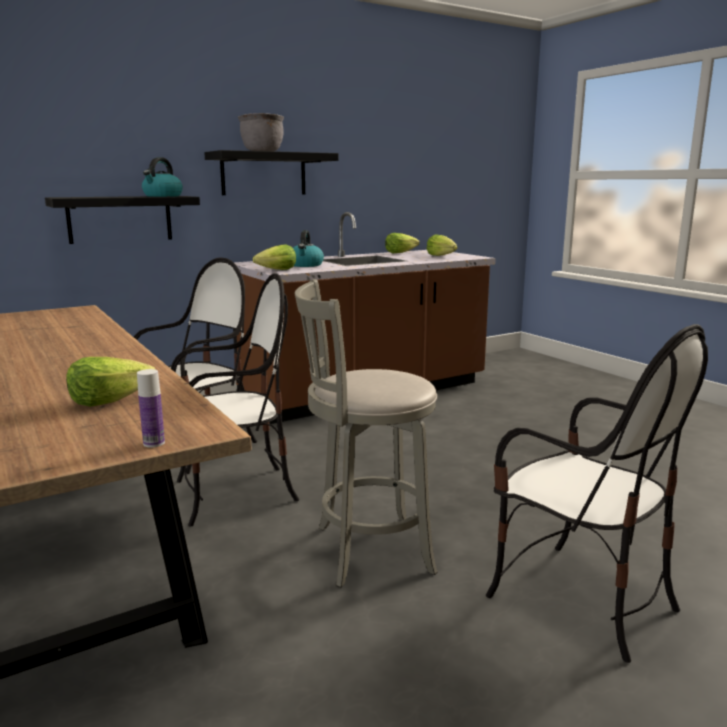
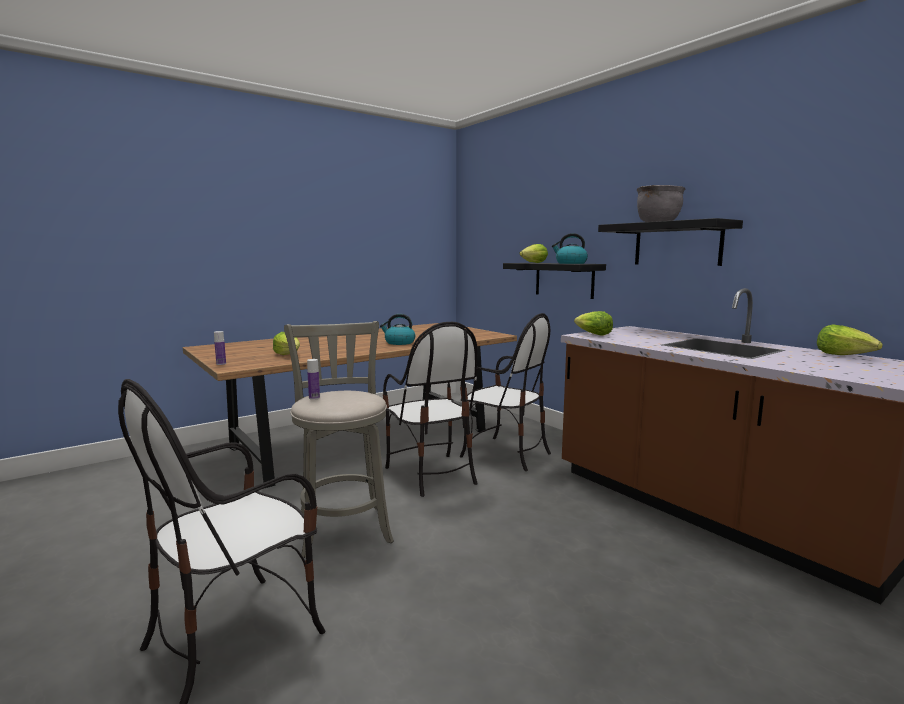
camera: 85 degrees right, 5 degrees down
kettle [293,230,324,267] -> kettle moved to [380,314,415,345]
lettuce [427,234,458,256] -> lettuce moved to [519,244,548,263]
none -> bottle [307,359,320,400]

